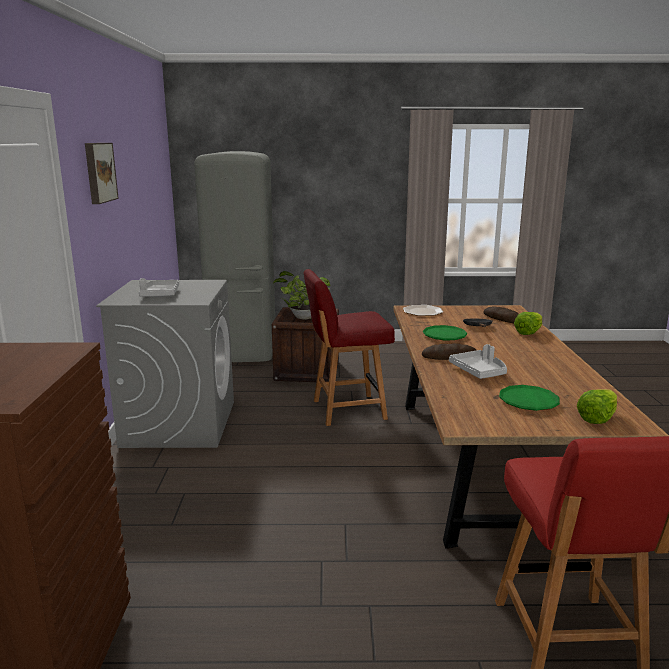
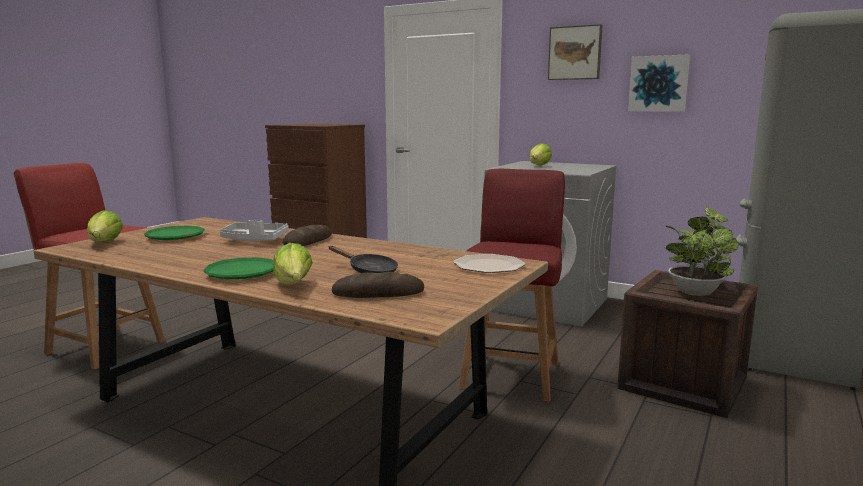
camera: 120 degrees right, 5 degrees down
grey tray [139,278,179,297] -> lettuce [529,143,552,165]
green plate [423,325,468,341] -> green plate moved to [203,257,274,279]
none -> picture [628,54,690,112]

